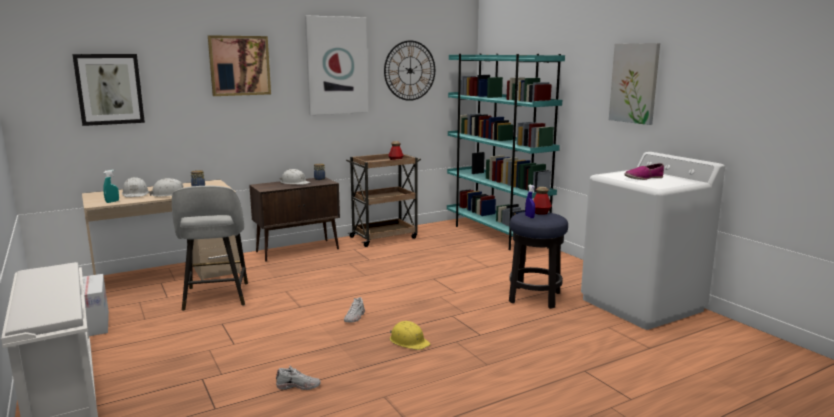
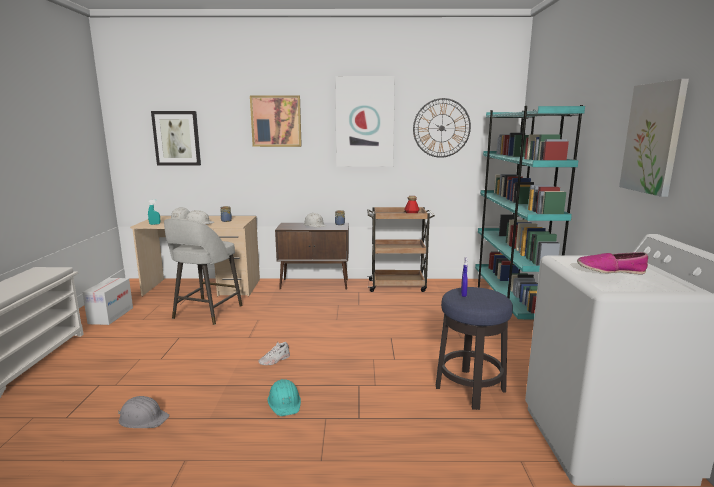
camera: 30 degrees right, 0 degrees up
white shoe [276,365,321,390] -> grey hard hat [118,396,169,428]
yellow hard hat [390,321,430,350] -> turquoise hard hat [268,379,301,416]
bottle [533,187,552,215] -> none

